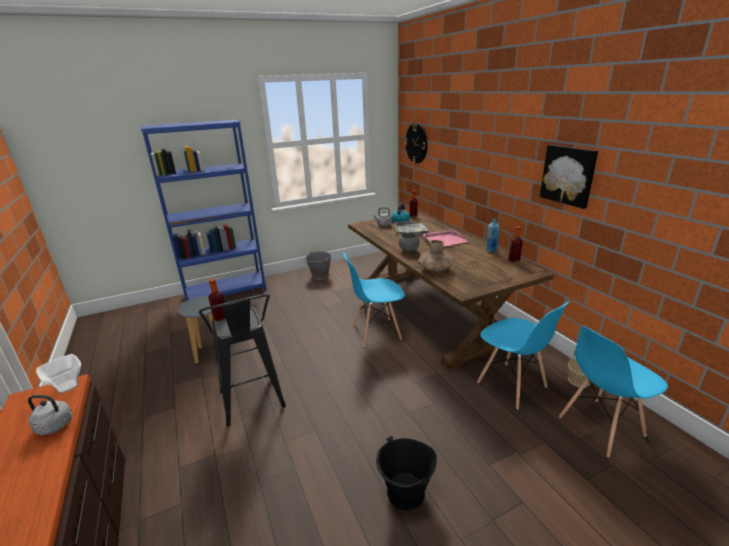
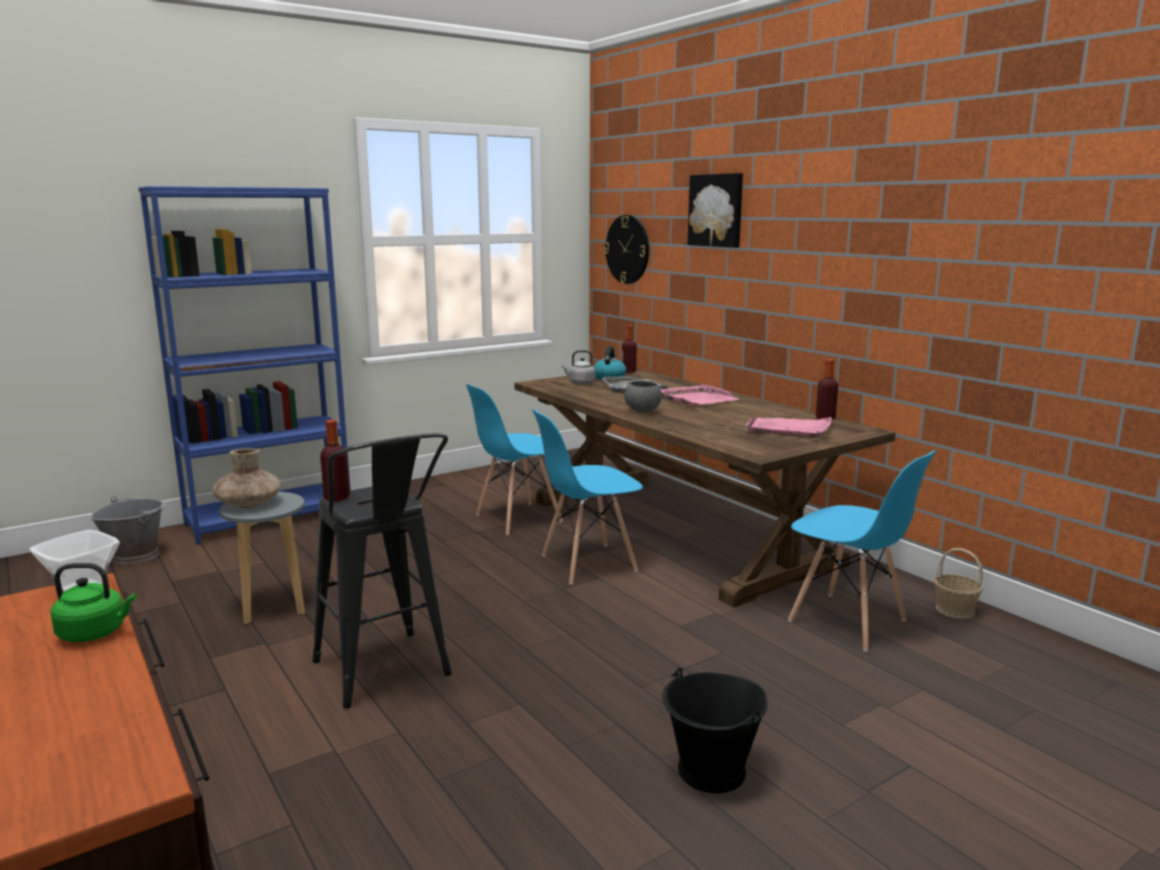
camera: 10 degrees left, 10 degrees down
grey kettle [28,395,72,435] -> green kettle [51,563,136,642]
grey bucket [305,251,332,280] -> grey bucket moved to [90,496,165,565]
brown vase [418,240,453,272] -> brown vase moved to [212,448,281,508]
blue bottle [486,219,500,252] -> none
picture [540,145,598,209] -> picture moved to [688,173,743,248]
blue chair [559,326,668,457] -> blue chair moved to [466,384,563,535]
none -> pink tray [745,417,832,438]

